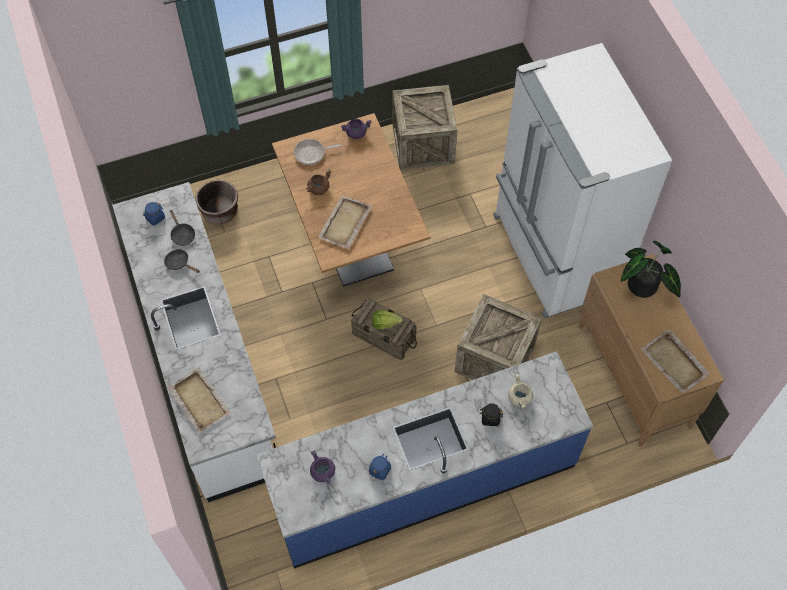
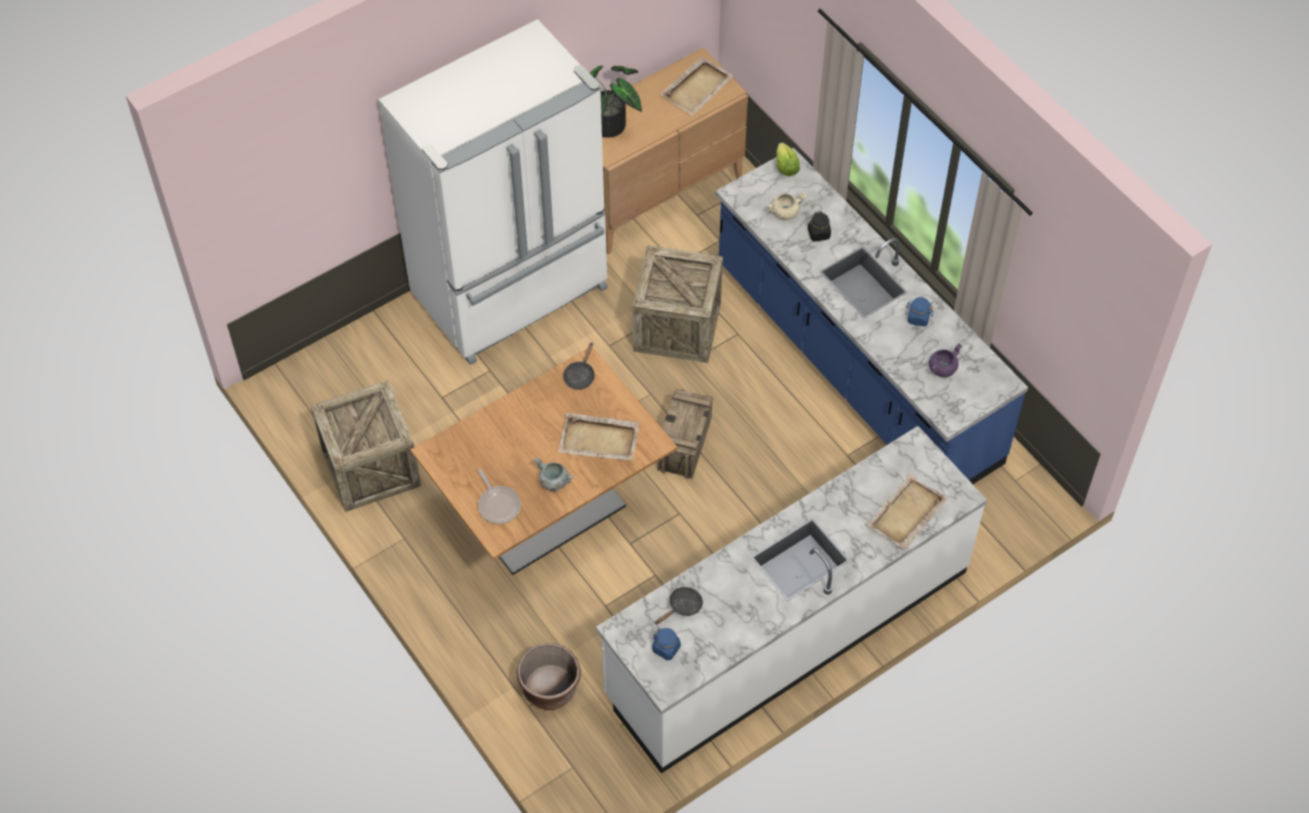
camera: 105 degrees left, 5 degrees down
black frying pan [164,249,200,273] -> black frying pan moved to [563,343,595,390]
brown cooking pot [306,170,331,195] -> grey cooking pot [534,457,573,491]
purple cooking pot [341,119,372,139] -> none
lettuce [372,310,403,329] -> lettuce moved to [776,142,800,176]

